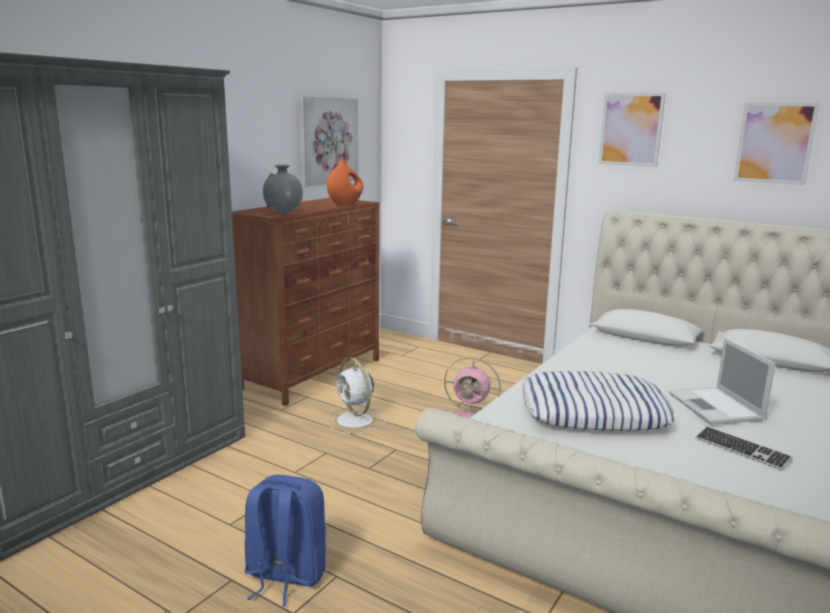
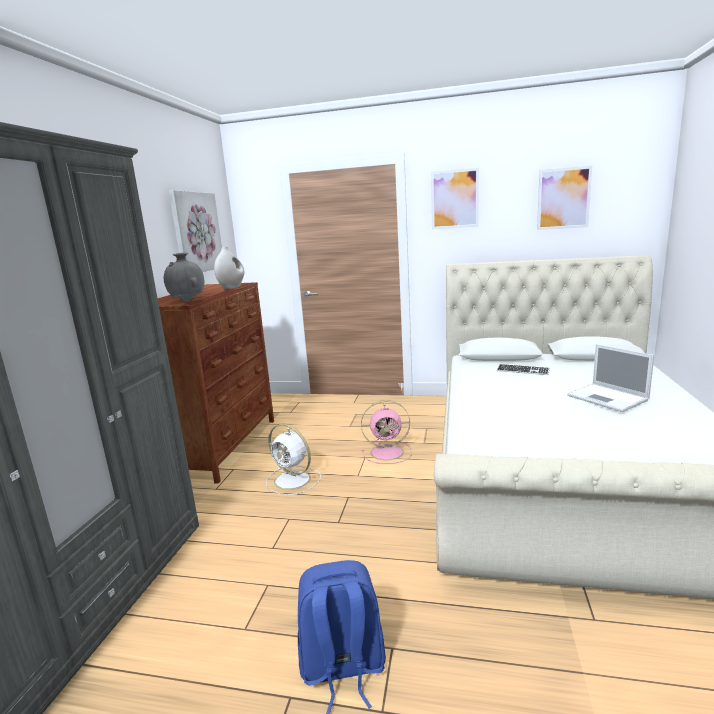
camera: 20 degrees left, 0 degrees up
orange vase [327,160,364,206] -> white vase [214,247,244,289]
pillow [522,371,674,431] -> none
keyboard [695,426,793,470] -> keyboard moved to [497,364,550,375]

